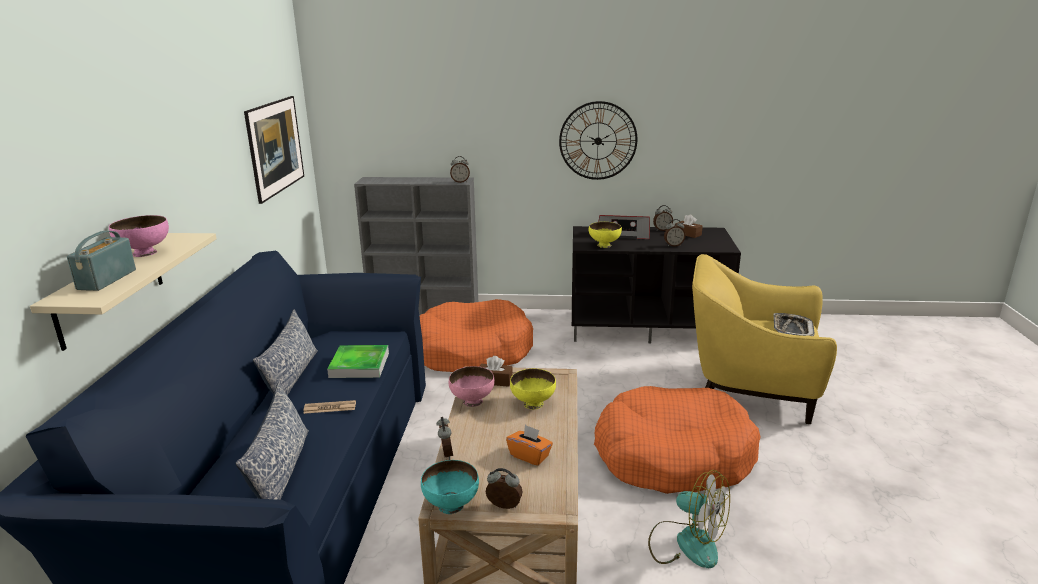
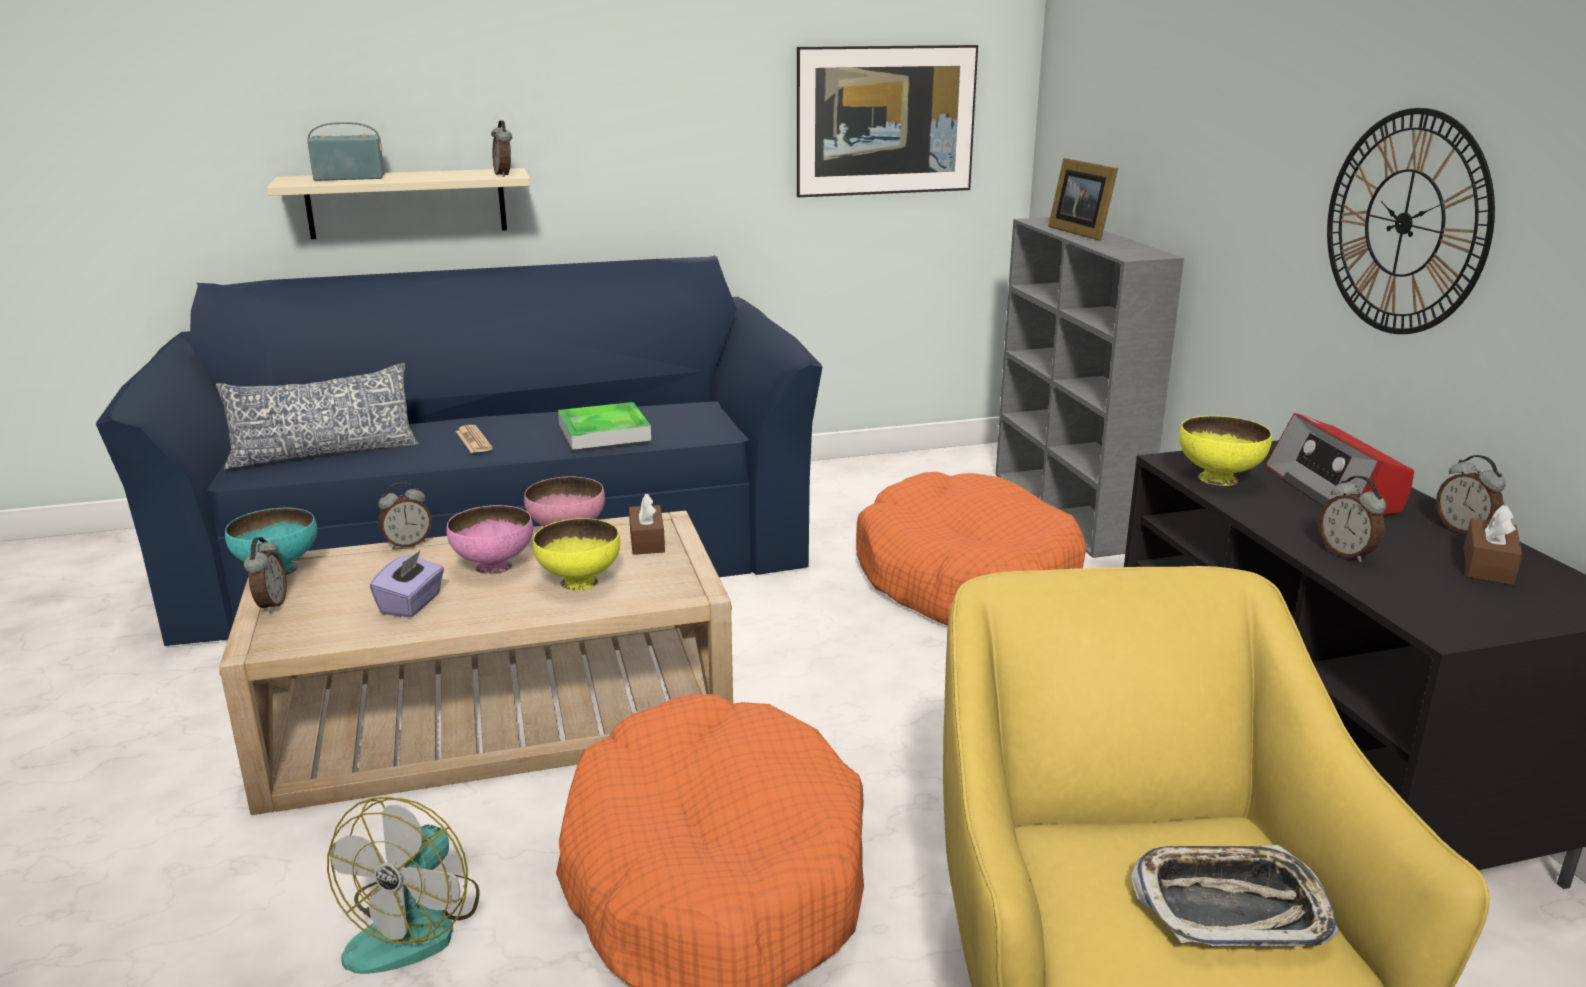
camera: 70 degrees right, 0 degrees up
pink bowl [109,215,169,257] -> pink bowl moved to [446,505,533,575]
pillow [253,310,318,395] -> none
alarm clock [450,156,470,183] -> alarm clock moved to [491,120,512,177]
orange tissue box [506,425,553,466] -> purple tissue box [370,550,444,618]
none -> picture frame [1048,158,1118,241]

